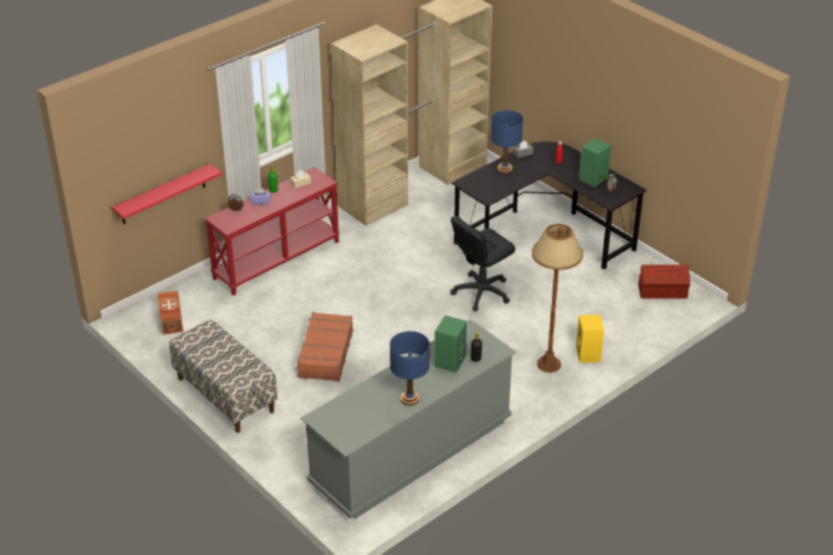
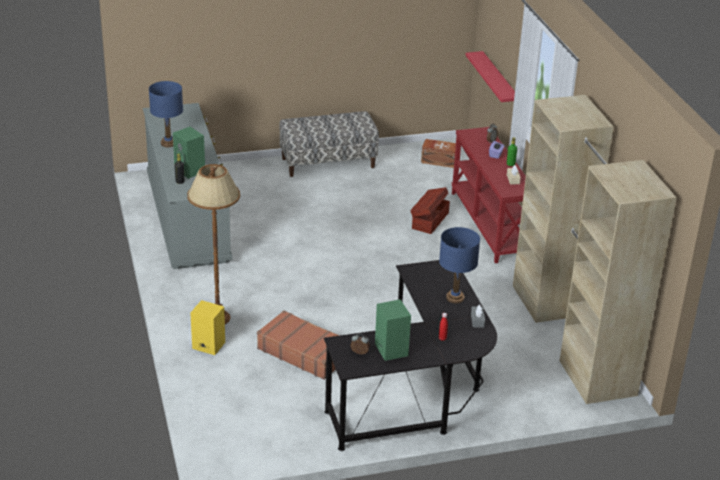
camera: 115 degrees right, 5 degrees down
brown suitcase [296,312,353,381] -> brown suitcase moved to [257,310,340,380]
black office chair [450,216,515,311] -> none
brown storage box [638,265,690,299] -> brown storage box moved to [410,187,450,234]

